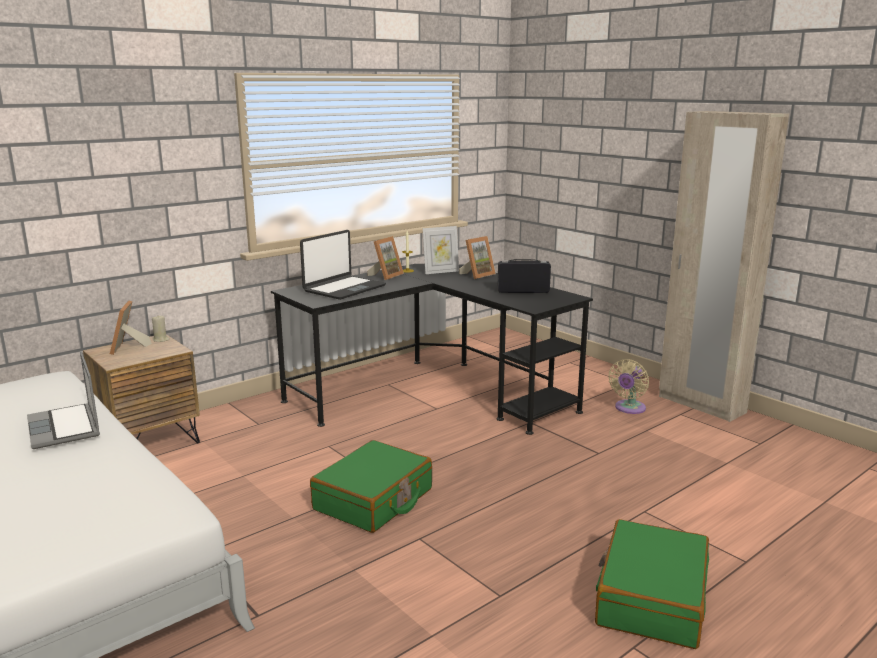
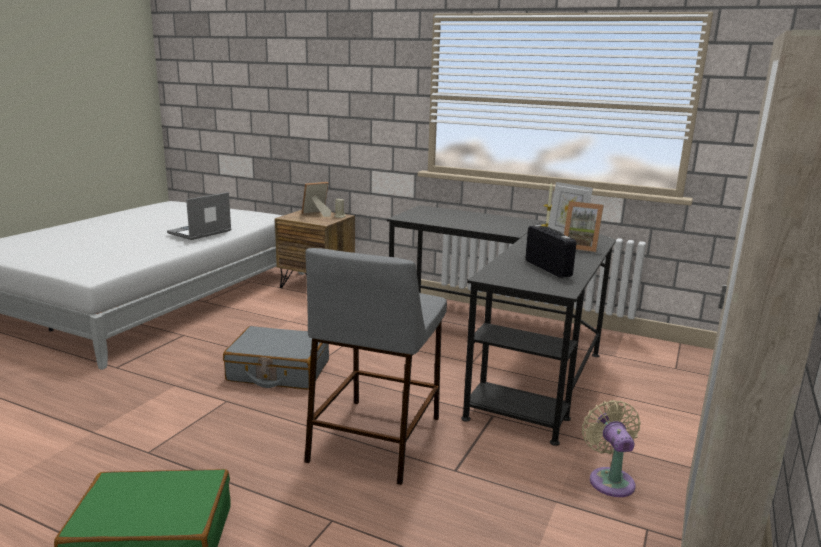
camera: 65 degrees right, 0 degrees up
laptop [300,230,386,300] -> none
green suitcase [310,440,432,533] -> grey suitcase [223,326,329,390]
picture frame [367,236,404,280] -> none
beige fan [609,359,649,414] -> beige fan turned 75 degrees clockwise [582,400,641,497]
none -> grey stool [304,248,447,485]

